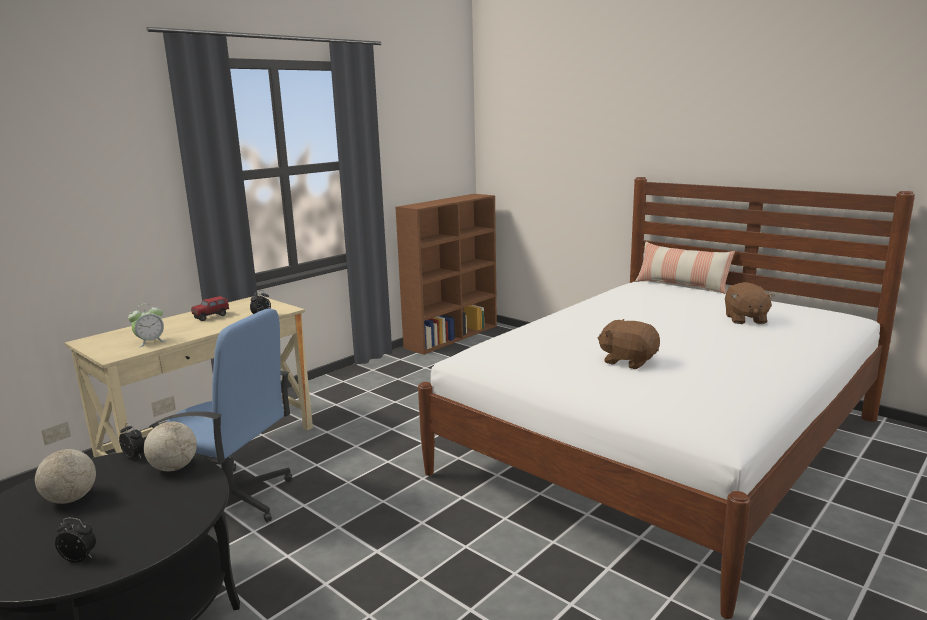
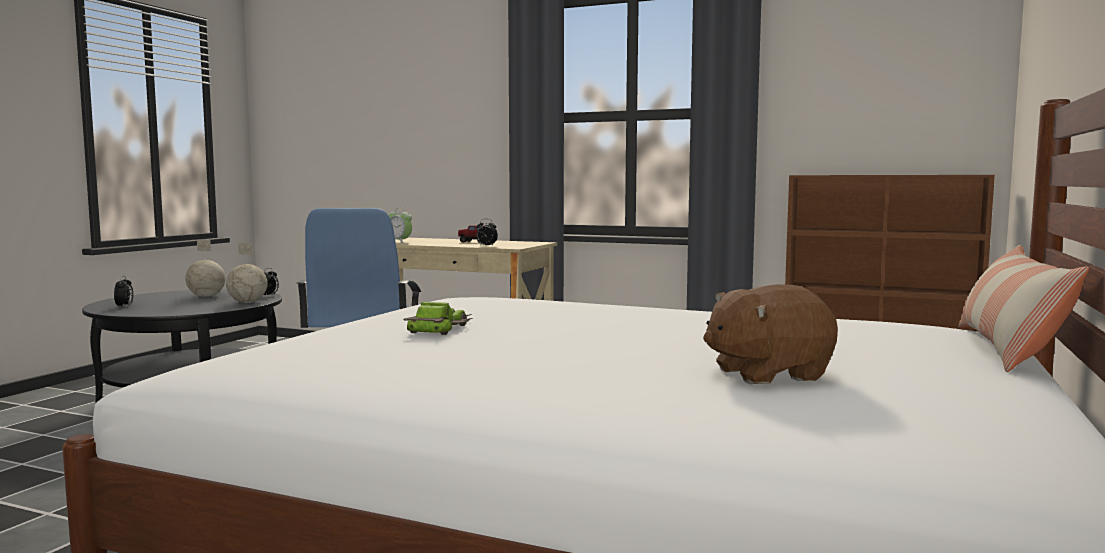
camera: 70 degrees right, 10 degrees down
brown plush toy [598,319,660,369] -> toy car [403,302,472,335]

